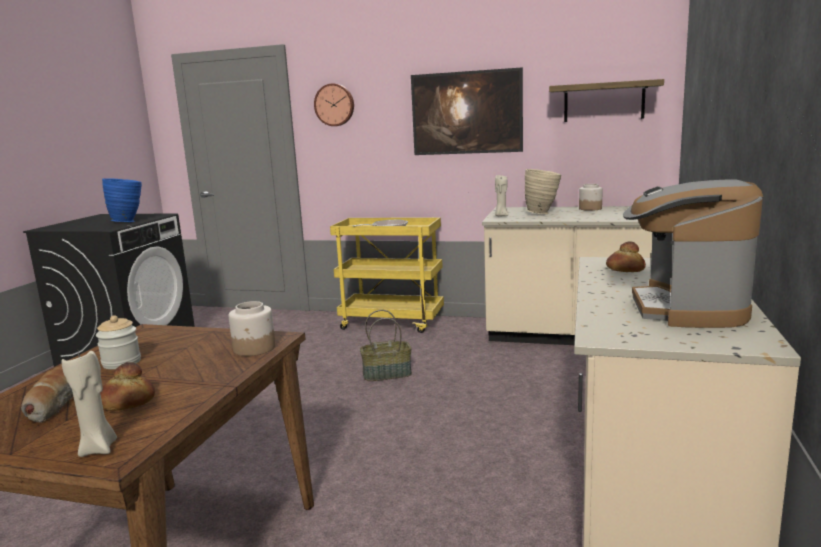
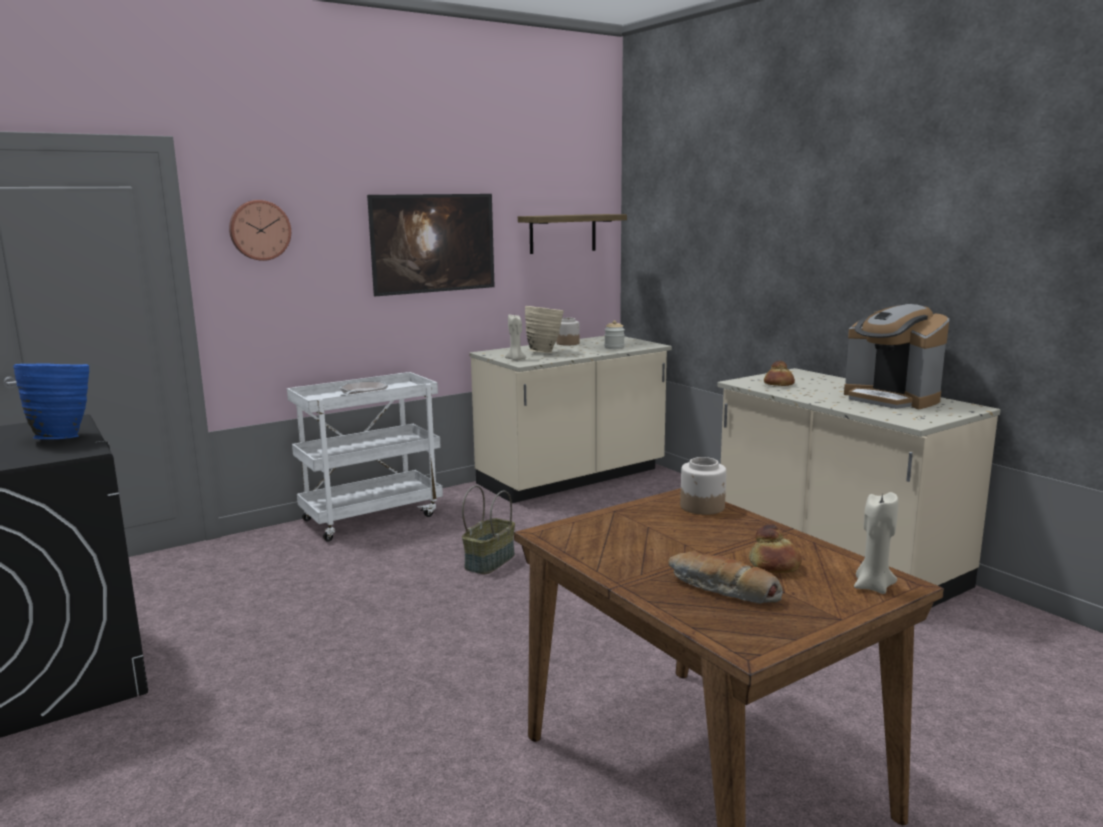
camera: 50 degrees left, 0 degrees up
jar [96,315,141,369] -> jar moved to [604,320,625,349]
yellow cart [330,217,444,333] -> white cart [287,372,443,542]

